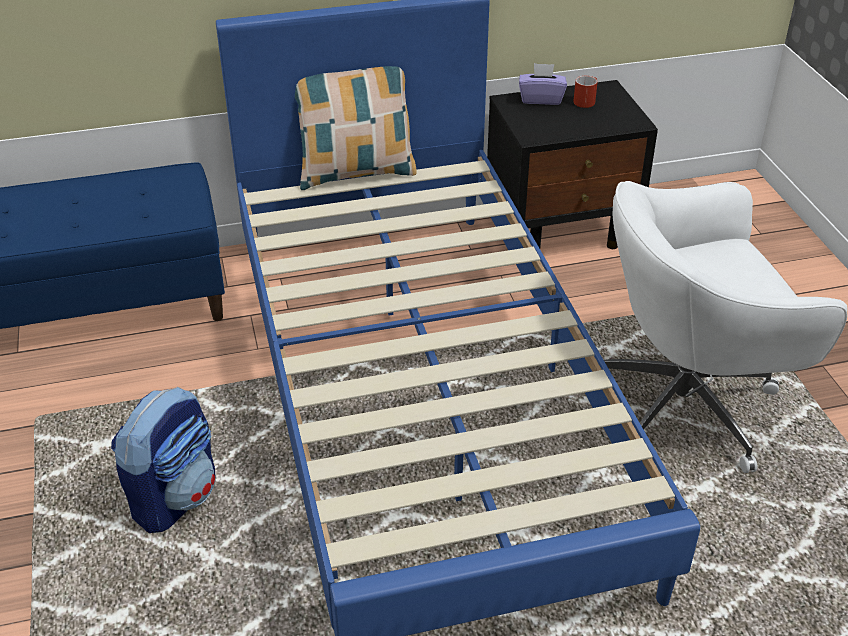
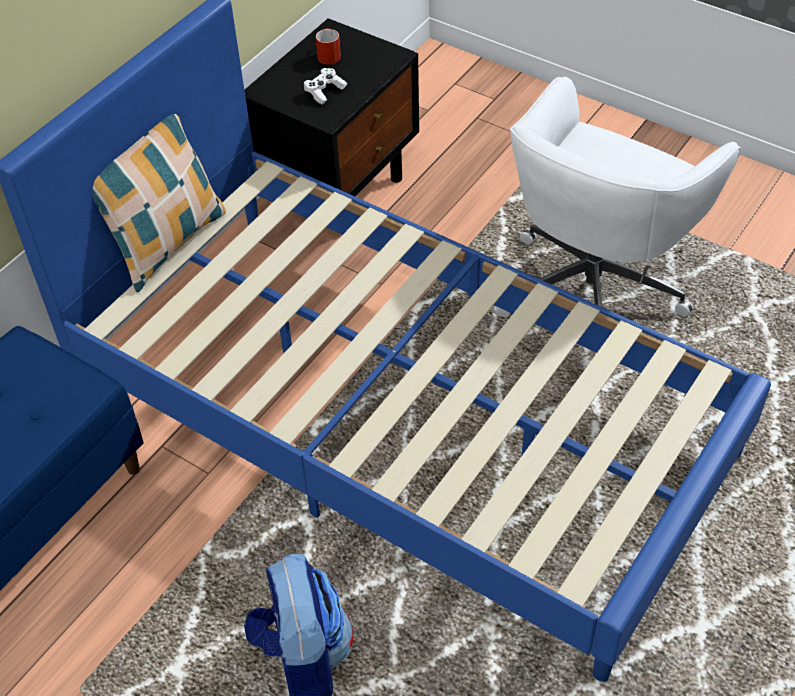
camera: 40 degrees left, 10 degrees up
purple tissue box [519,63,567,105] -> none
none -> white game controller [303,68,347,105]

